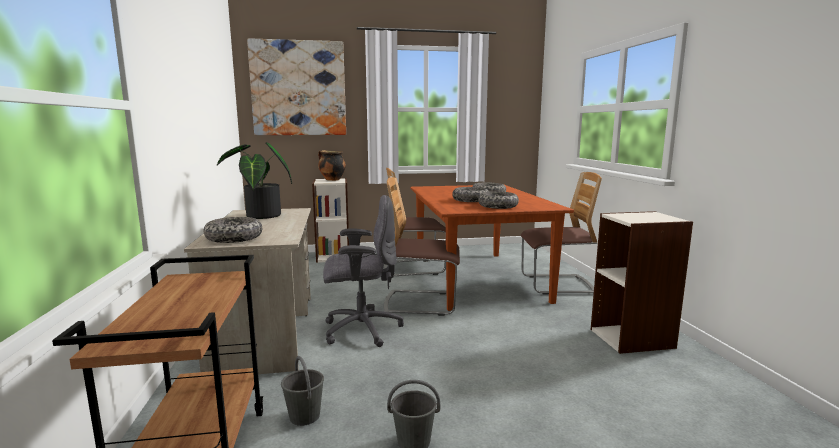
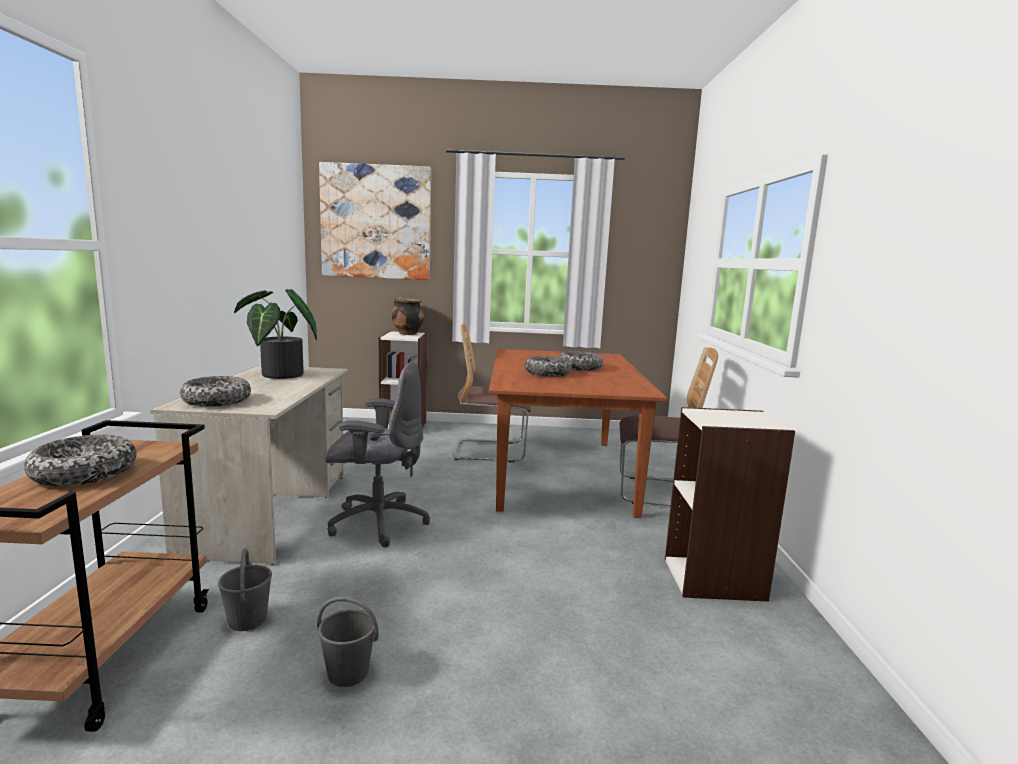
camera: 10 degrees right, 0 degrees up
chair [384,177,460,316] -> none
bowl [478,191,519,209] -> bowl moved to [24,435,136,486]

